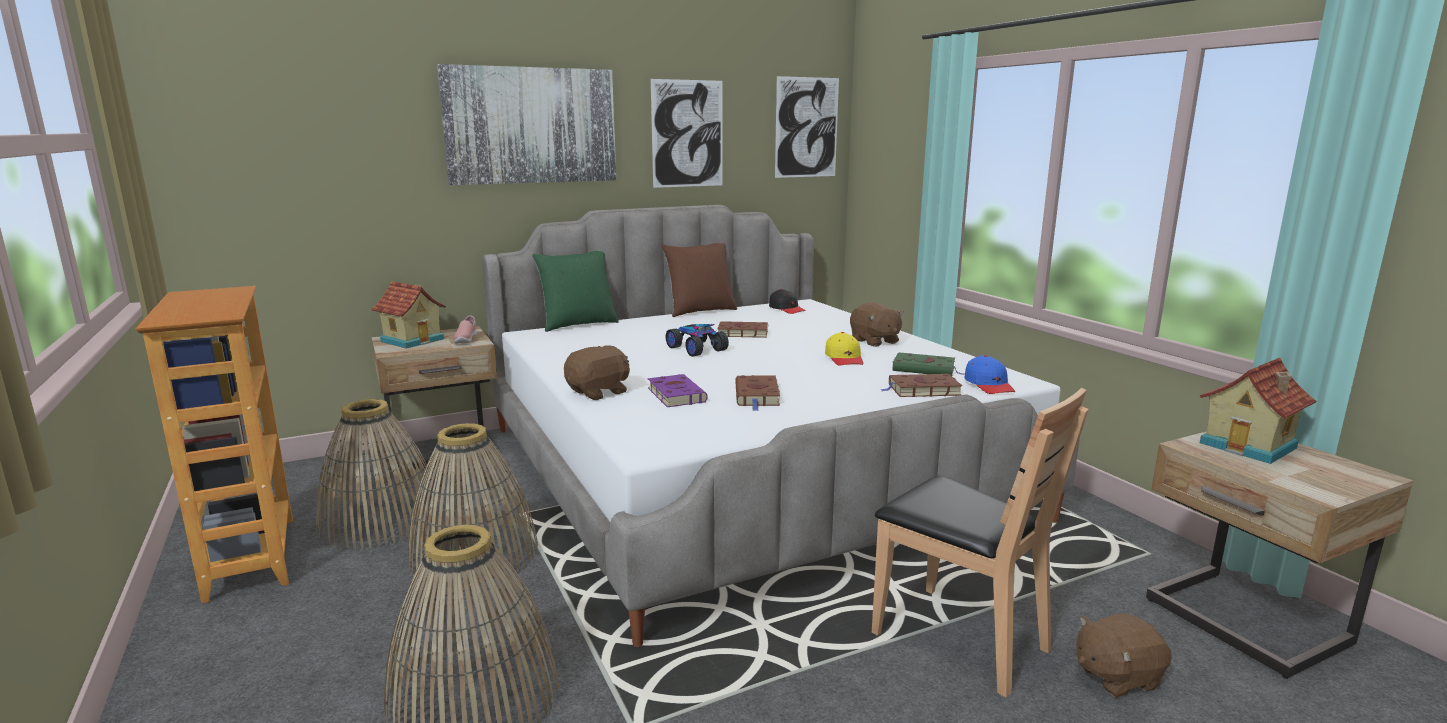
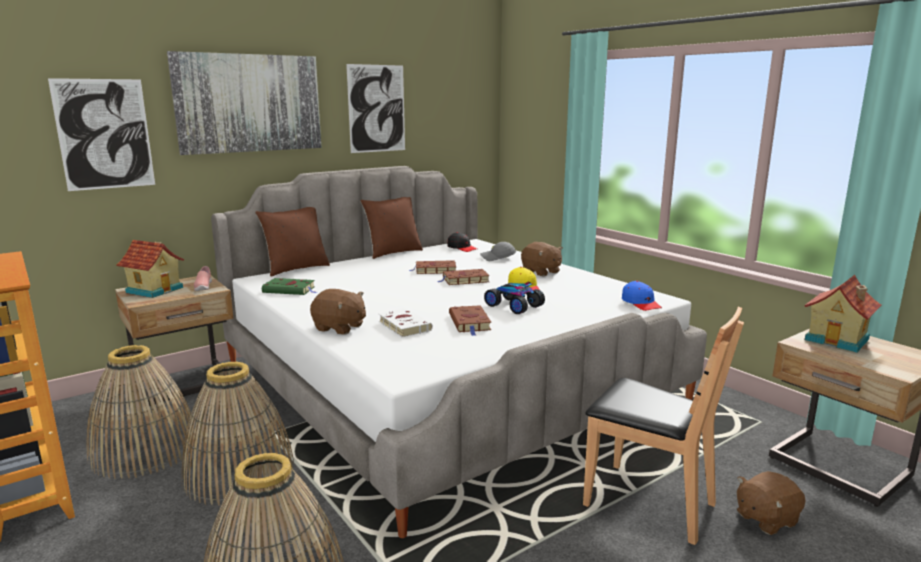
camera: 10 degrees left, 0 degrees up
green pillow [532,251,619,332] -> brown pillow [255,207,330,277]
brown plush toy [564,345,630,400] -> brown plush toy turned 75 degrees clockwise [310,289,366,335]
purple book [648,374,708,407] -> white book [379,308,433,337]
toy car [666,324,729,357] -> toy car moved to [484,283,545,314]
picture [775,76,839,178] -> picture moved to [48,78,155,191]
brown book [880,374,962,397] -> brown book moved to [438,269,489,285]
green book [892,352,964,375] -> green book moved to [262,278,316,295]
none -> grey cap [480,242,516,261]

